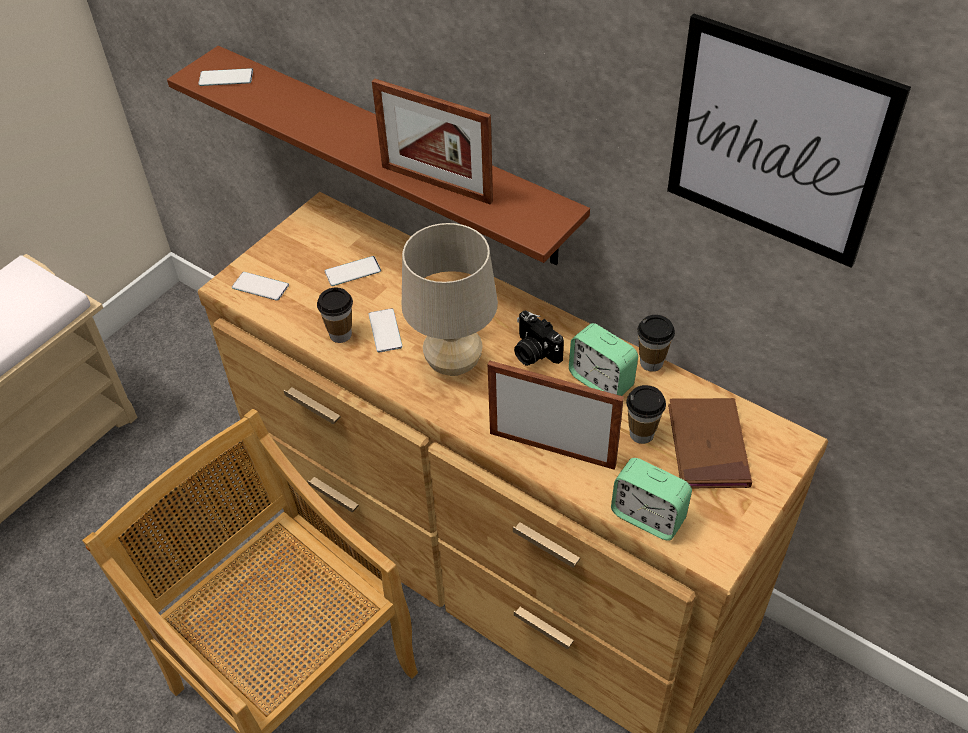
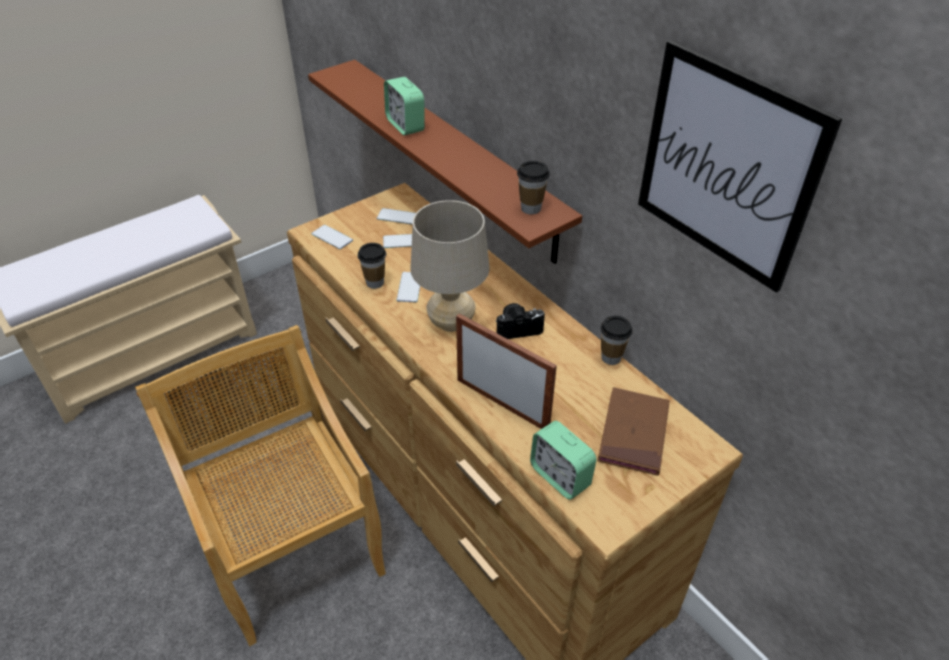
camera: 15 degrees right, 5 degrees down
phone [198,68,253,86] -> phone moved to [377,208,416,225]
picture frame [372,79,493,204] -> none
camera [514,311,564,366] -> camera turned 105 degrees clockwise [496,303,545,339]
alarm clock [569,323,638,396] -> alarm clock moved to [384,77,425,135]
cup [626,385,666,444] -> cup moved to [517,161,550,214]

